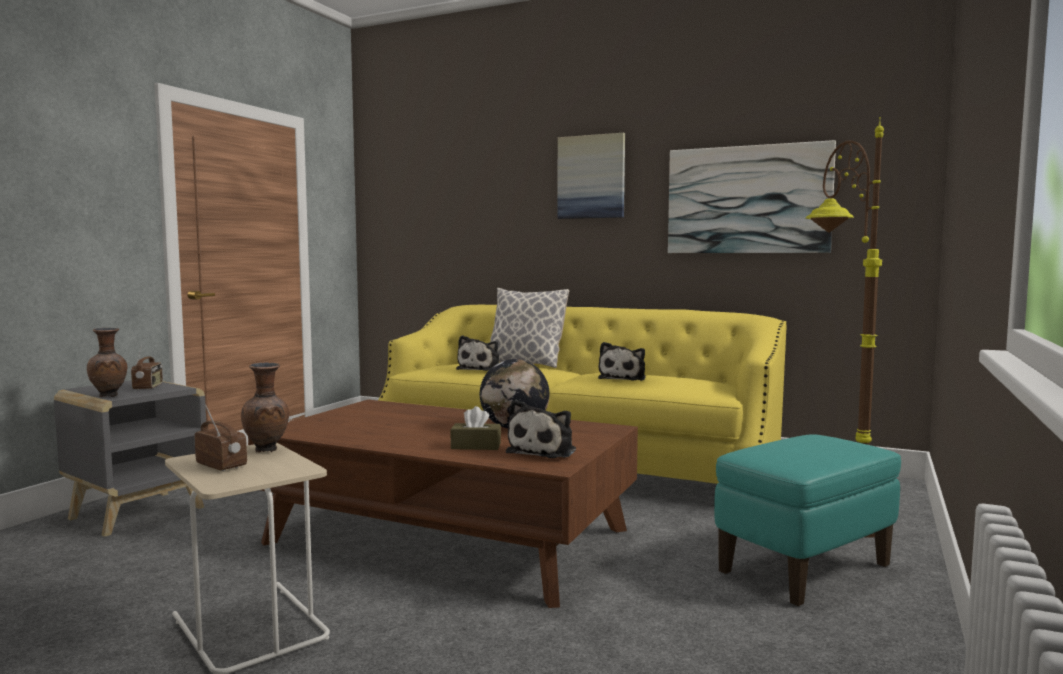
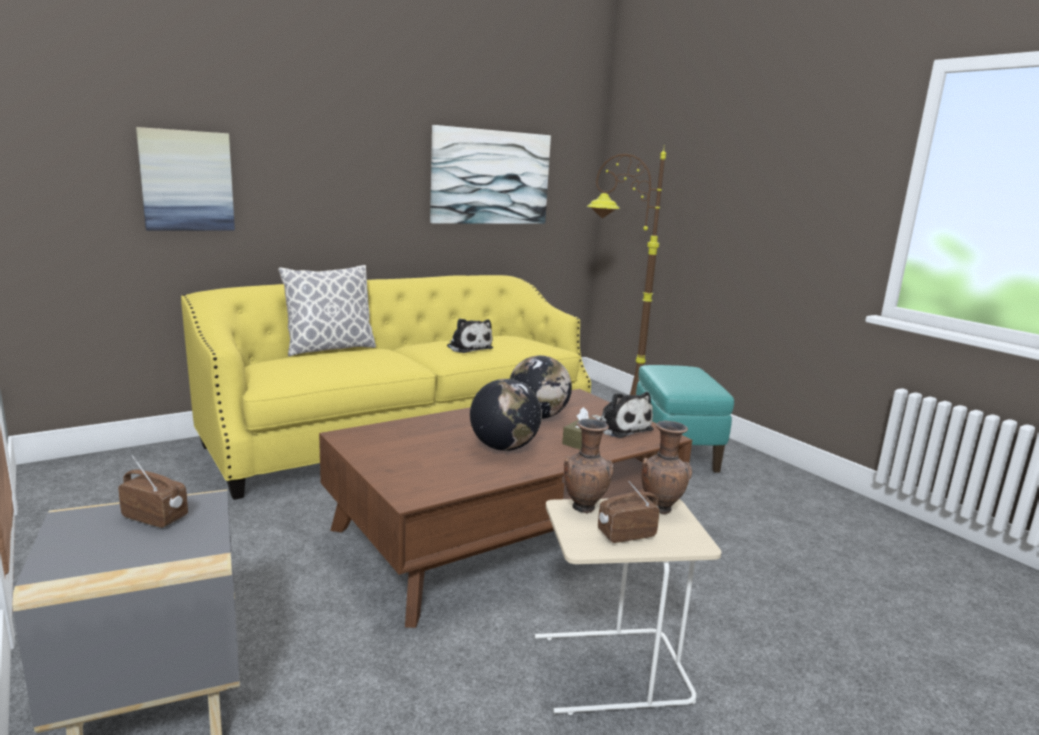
camera: 60 degrees left, 10 degrees up
brown vase [87,328,128,397] -> brown vase moved to [641,421,692,515]
plush toy [456,335,499,371] -> none
picture [557,133,625,219] -> picture moved to [136,127,235,231]
none -> globe [470,379,542,451]

